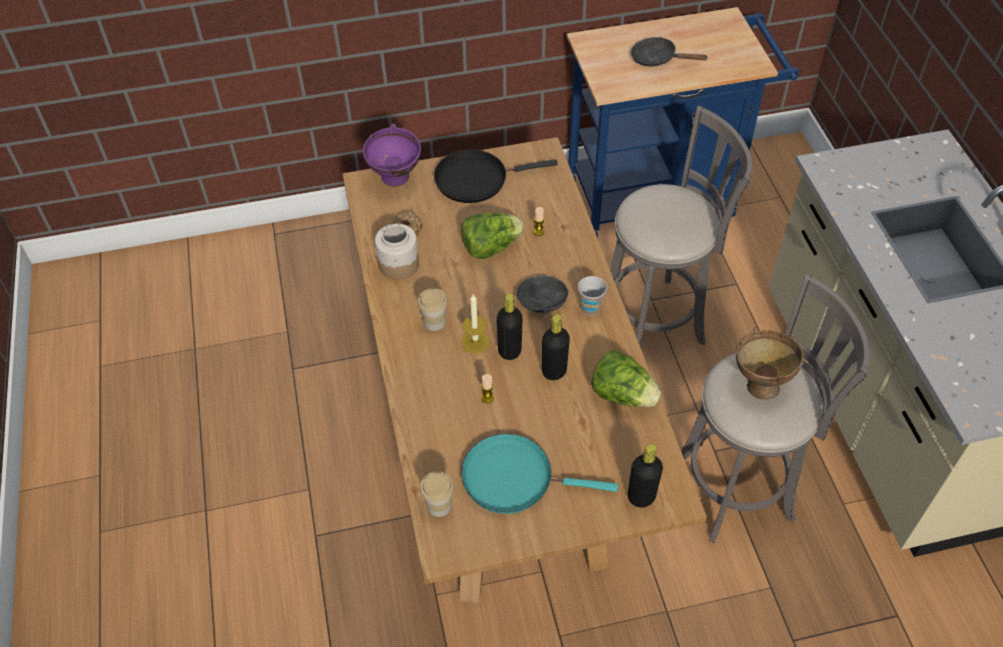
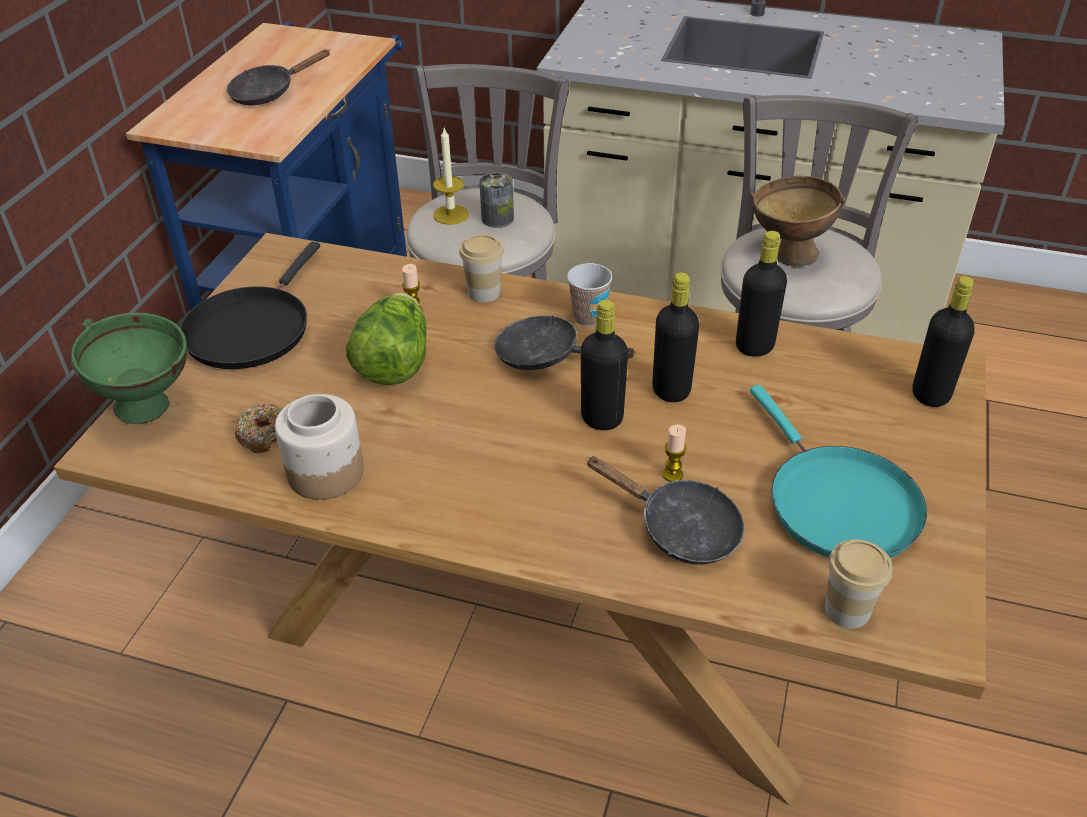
camera: 60 degrees left, 10 degrees down
purple bowl [363,124,421,187] -> green bowl [71,313,187,425]
cup [418,288,448,331] -> cup moved to [459,234,504,302]
candle [461,294,490,354] -> candle moved to [433,128,469,225]
turquoise frying pan [461,433,618,514] -> turquoise frying pan turned 60 degrees counterclockwise [750,385,927,558]
lettuce [591,350,661,407] -> black bottle [736,231,787,357]
none -> can [479,172,514,228]
none -> black frying pan [586,456,744,565]

